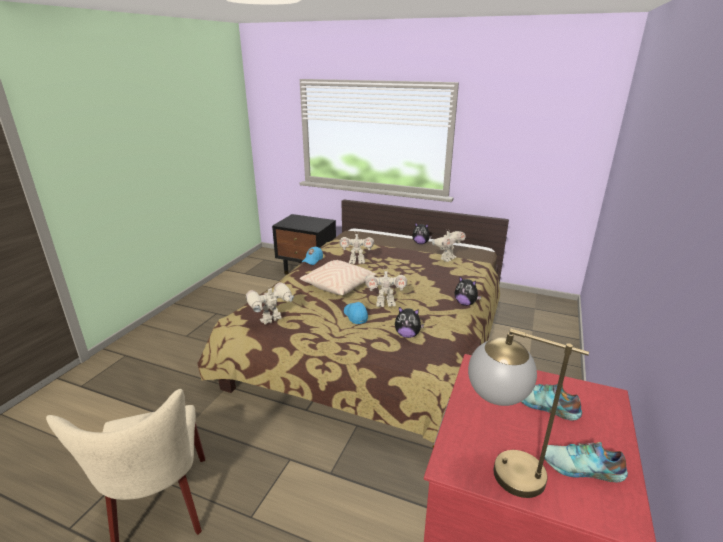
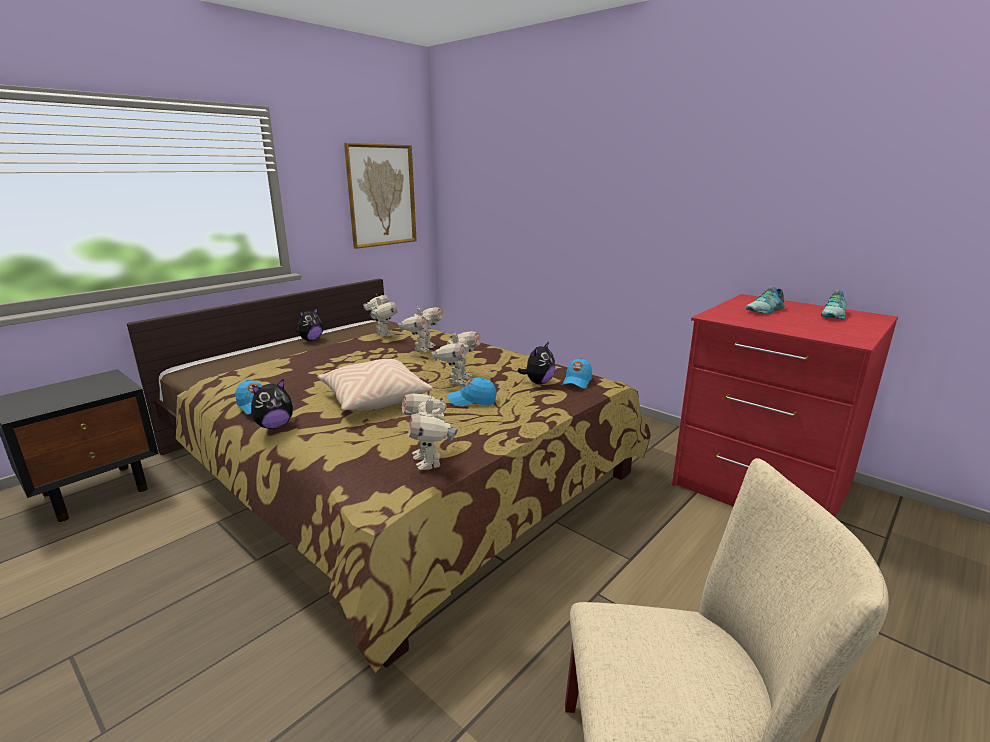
camera: 70 degrees left, 5 degrees down
toy robot [339,234,374,264] -> toy robot moved to [398,304,444,352]
plush toy [454,276,482,306] -> plush toy moved to [251,379,293,429]
table lamp [468,329,589,498] -> none
none -> picture [344,143,417,249]
none -> blue cap [562,358,592,389]

